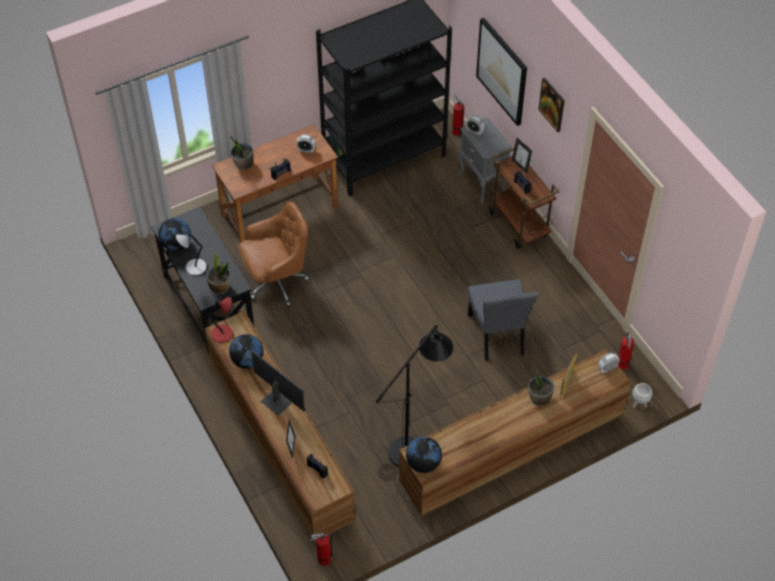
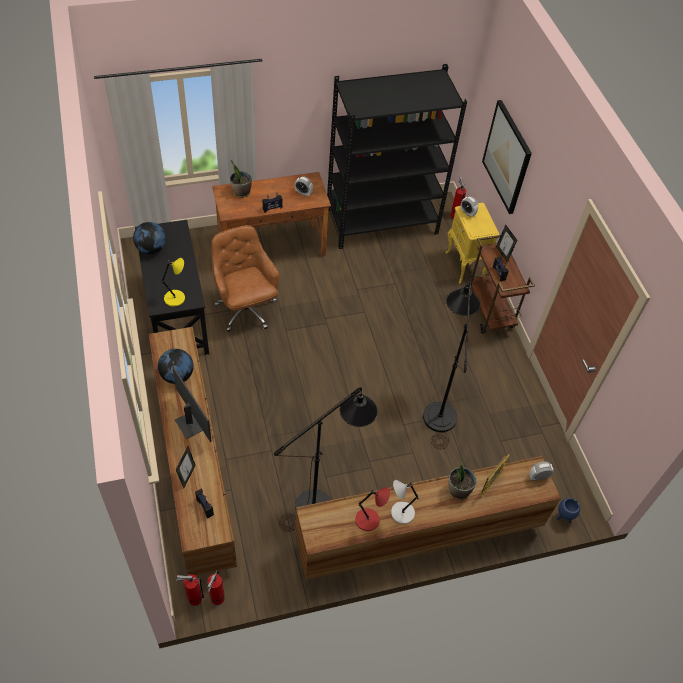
camera: 10 degrees right, 0 degrees up
grey table lamp [176,232,207,276] -> grey table lamp moved to [391,480,419,524]
potted plant [207,252,231,294] -> yellow table lamp [161,258,185,307]
red table lamp [209,297,233,343] -> red table lamp moved to [355,487,390,531]
brown office chair [239,202,309,307] -> brown office chair turned 105 degrees counterclockwise [211,225,279,331]
globe [406,437,442,473] -> none
grey nightstand [457,117,512,203] -> yellow nightstand [445,203,499,284]
grey chair [467,279,538,361] -> black floor lamp [423,278,480,449]
picture [538,78,565,132] -> none
fire extinguisher [618,332,634,370] -> fire extinguisher moved to [207,570,225,605]
white planter [632,383,652,408] -> blue planter [556,498,580,523]

